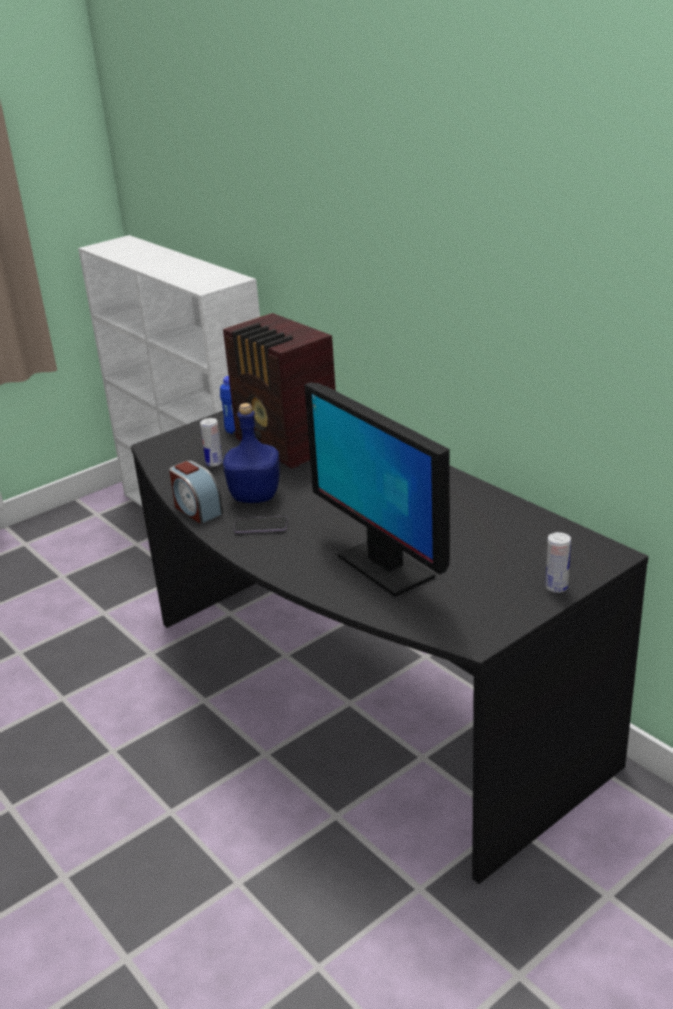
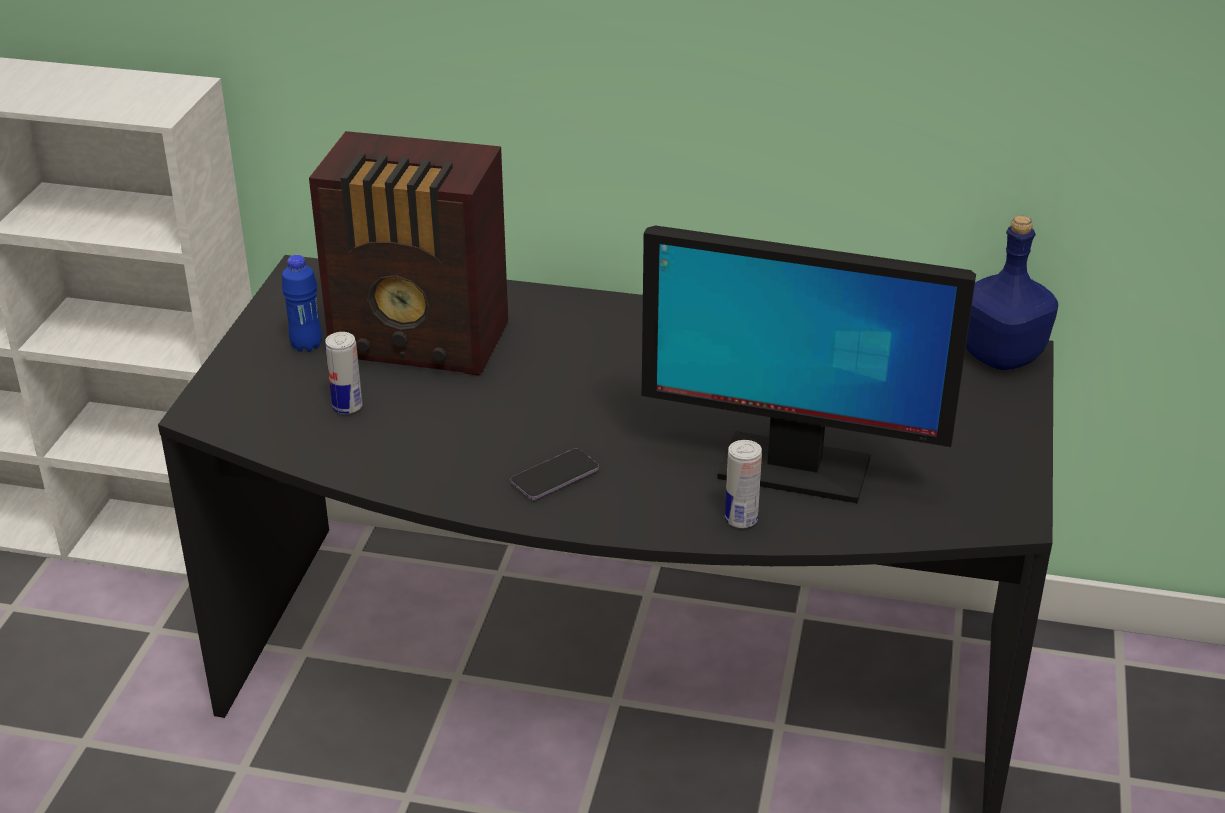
camera: 40 degrees left, 5 degrees up
alarm clock [169,461,223,524] -> none
blue bottle [223,403,279,503] -> blue bottle moved to [966,216,1058,370]
can [545,532,571,593] -> can moved to [725,440,762,528]

